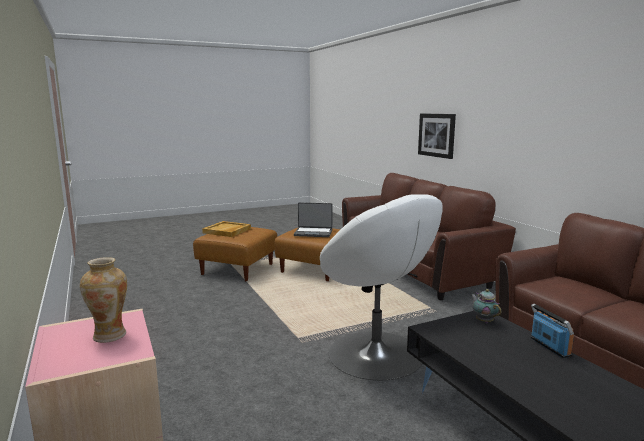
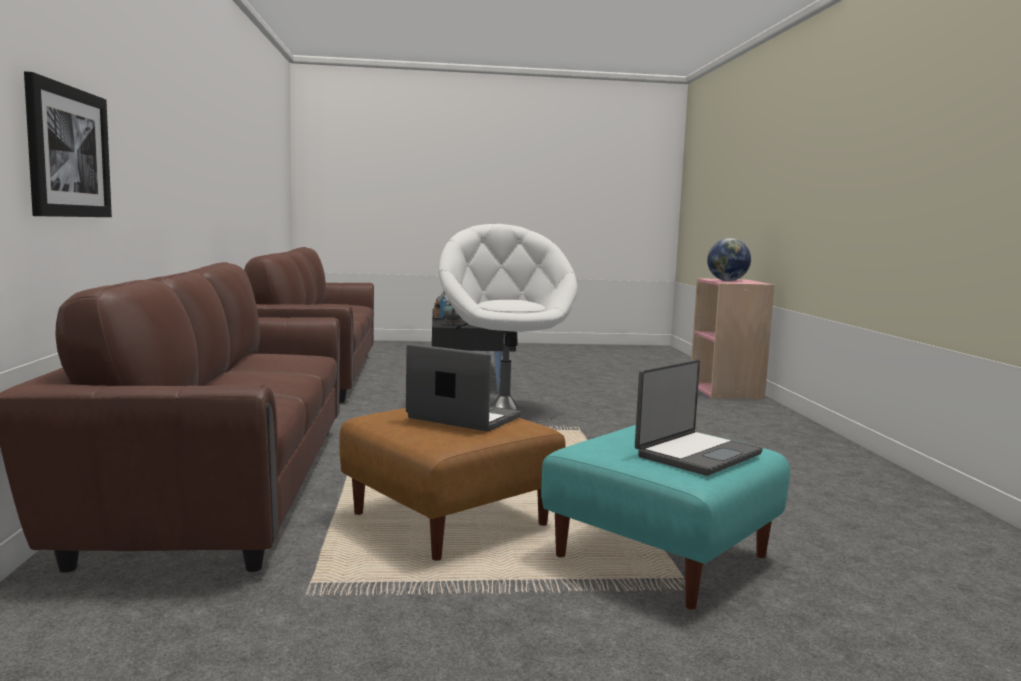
camera: 160 degrees left, 5 degrees down
vase [80,257,127,343] -> globe [707,238,751,281]
brown ottoman [193,227,277,281] -> turquoise ottoman [541,425,790,610]
beige tray [202,221,251,237] -> laptop [635,360,763,476]

